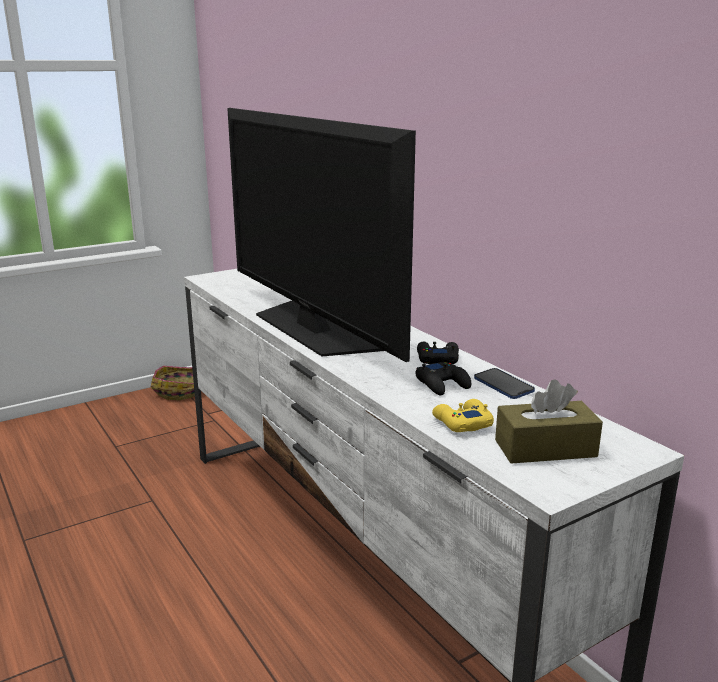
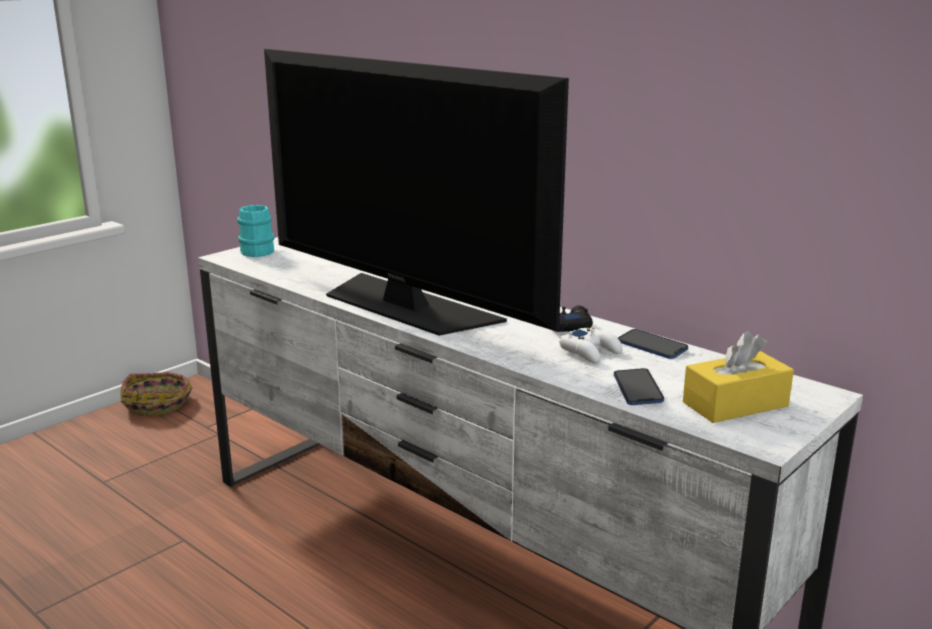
camera: 15 degrees left, 0 degrees up
black game controller [415,362,471,395] -> white game controller [559,328,623,364]
yellow game controller [432,399,494,432] -> phone [614,368,664,405]
brown tissue box [495,379,603,464] -> yellow tissue box [683,331,794,423]
none -> turquoise mug [237,205,274,257]

